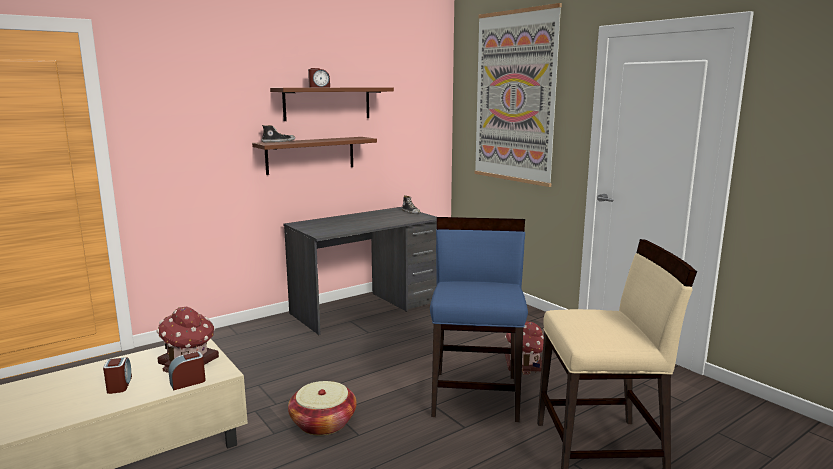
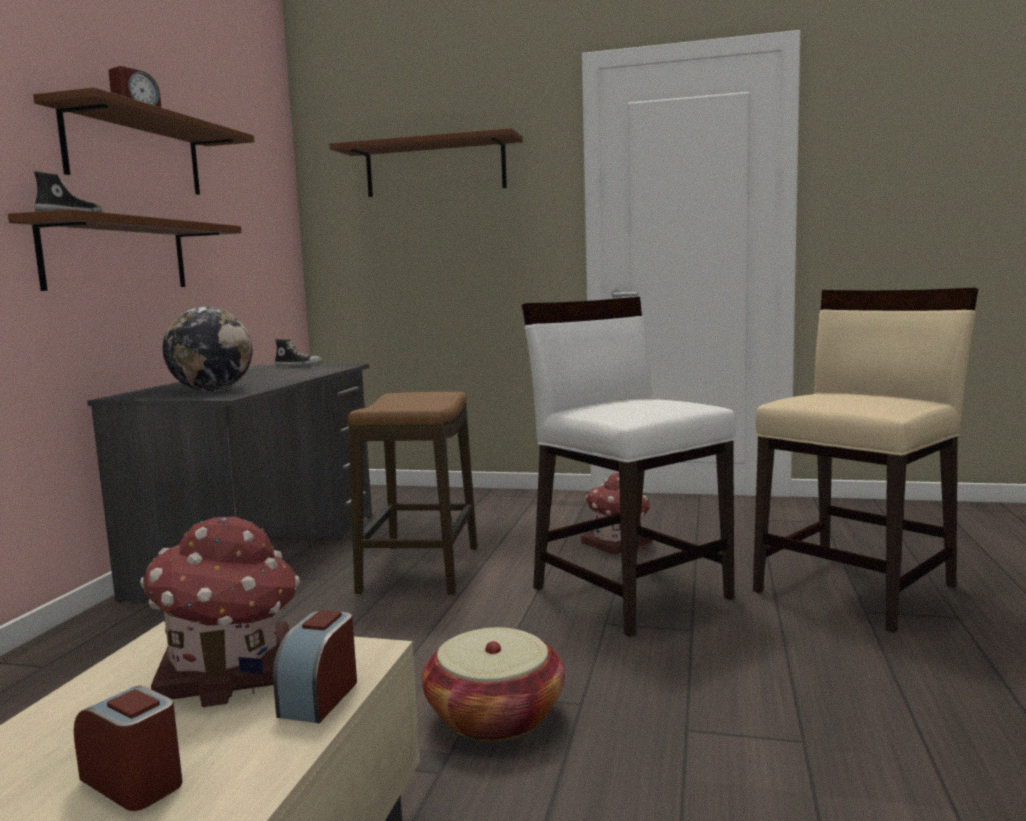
camera: 40 degrees left, 5 degrees down
blue chair [430,217,528,422] -> white chair [522,297,736,637]
picture [474,3,562,187] -> brown shelf [329,128,523,197]
none -> globe [163,307,252,391]
none -> stool [348,392,477,596]

